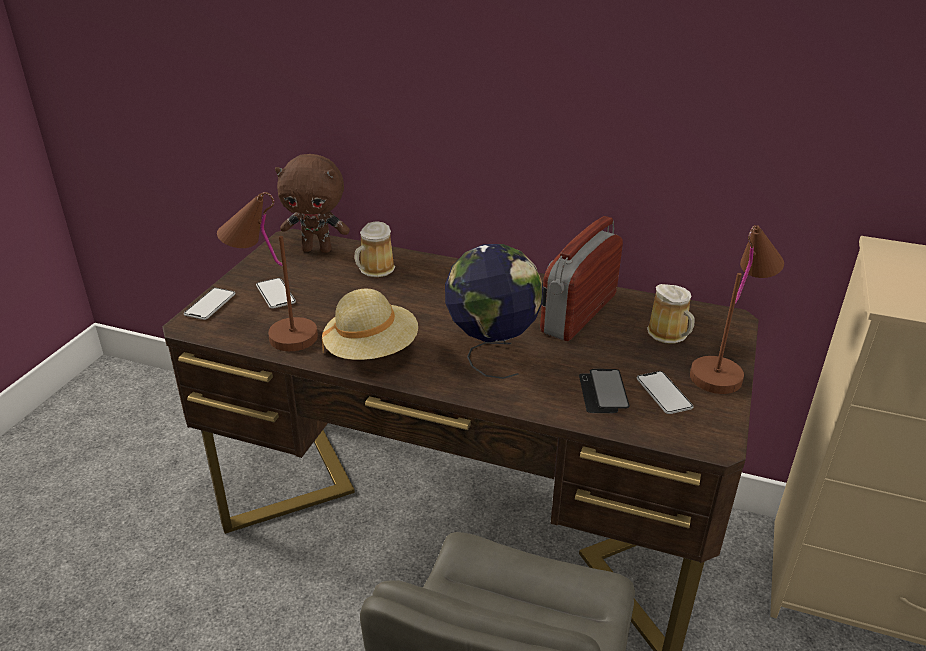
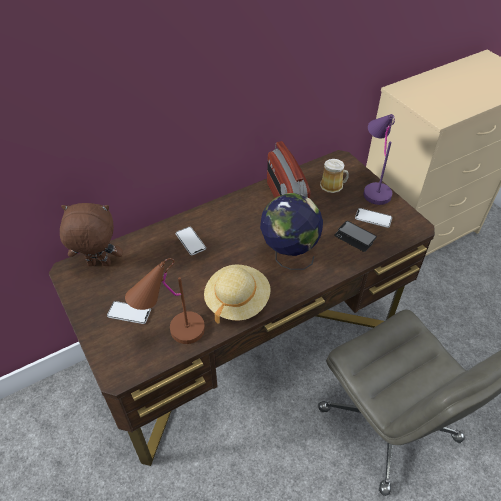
camera: 50 degrees left, 15 degrees up
phone [184,288,235,320] -> phone moved to [176,227,206,255]
brown plush toy [275,154,350,253] -> brown plush toy turned 135 degrees counterclockwise [60,203,123,266]
mug [354,221,395,277] -> none
brown table lamp [690,225,784,394] -> purple table lamp [364,114,395,205]

